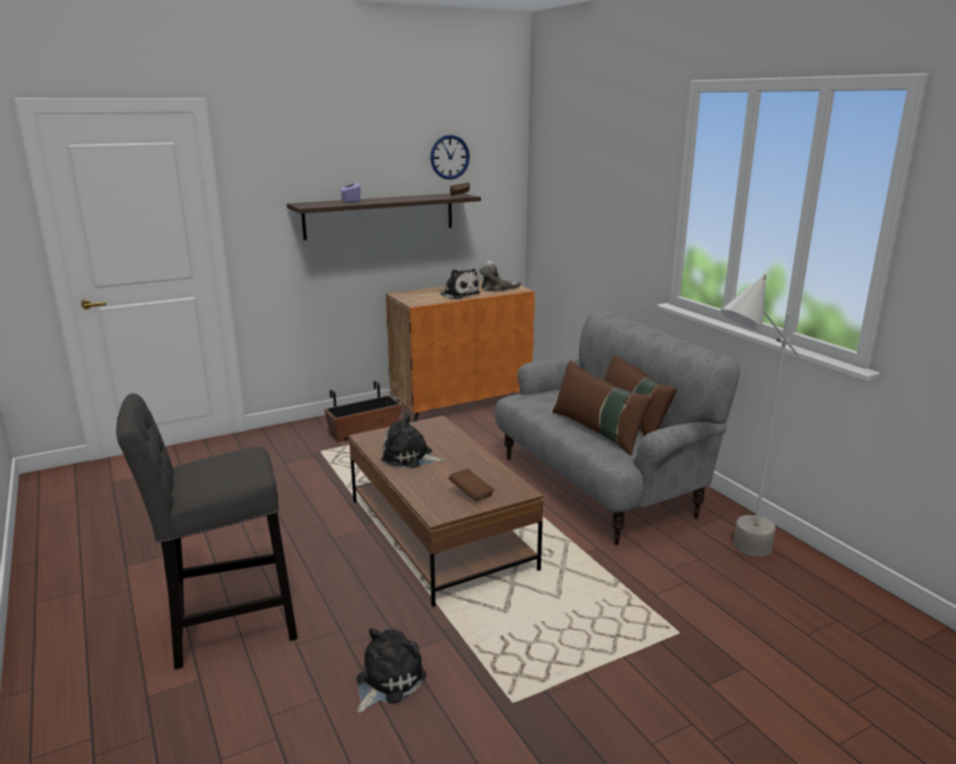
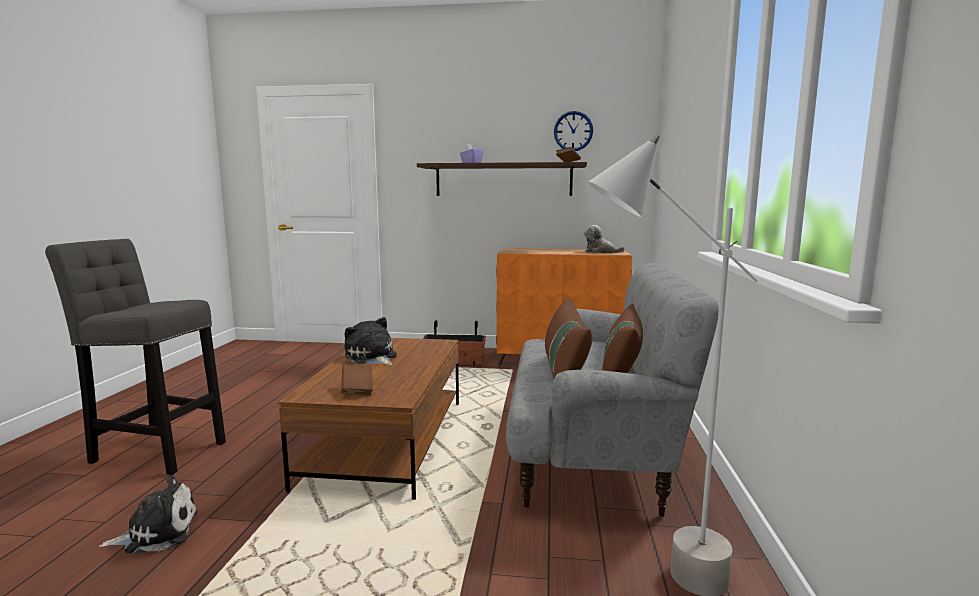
camera: 35 degrees right, 10 degrees down
plush toy [439,268,481,299] -> none

